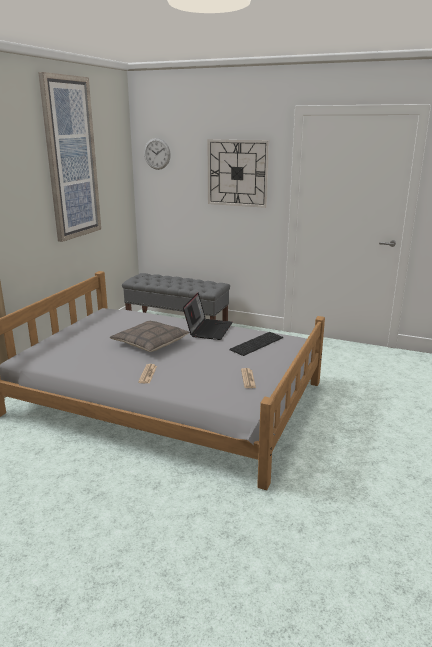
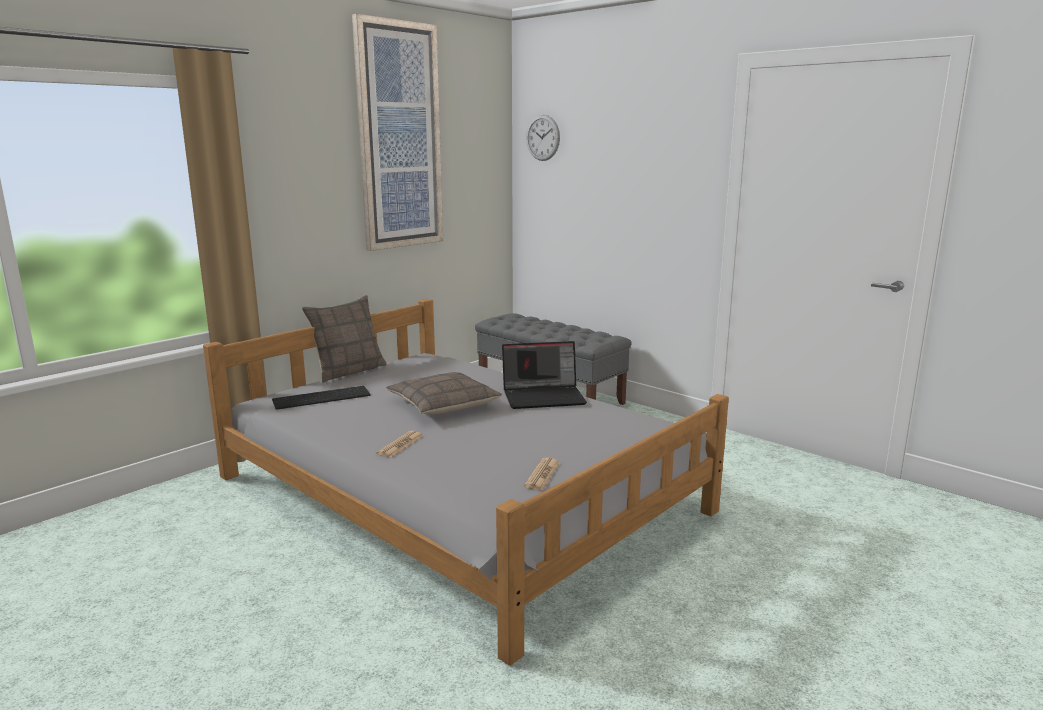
camera: 20 degrees right, 5 degrees down
laptop [183,293,233,340] -> laptop turned 45 degrees clockwise [502,341,587,409]
wall clock [208,139,269,208] -> none
keyboard [230,332,283,356] -> keyboard moved to [272,386,371,410]
none -> pillow [302,295,387,383]

